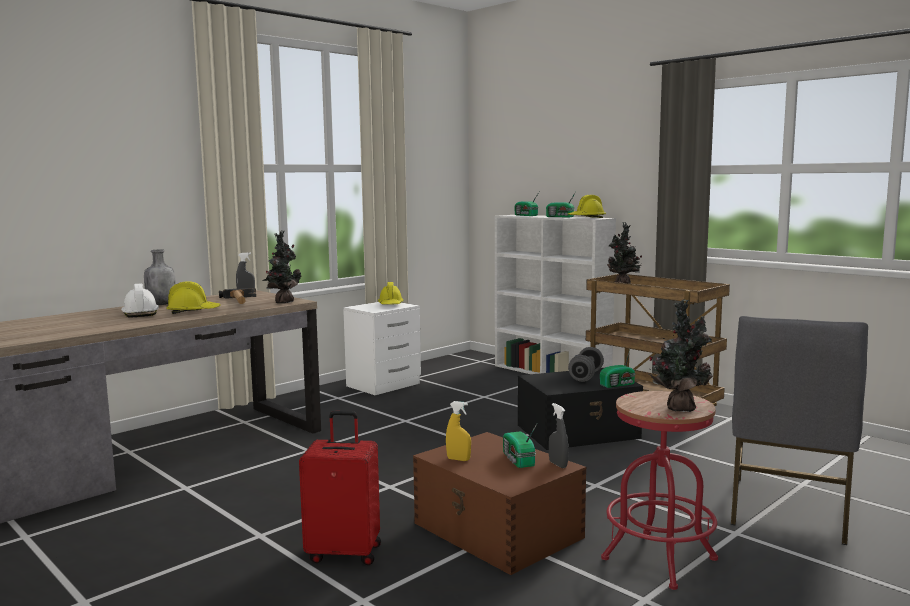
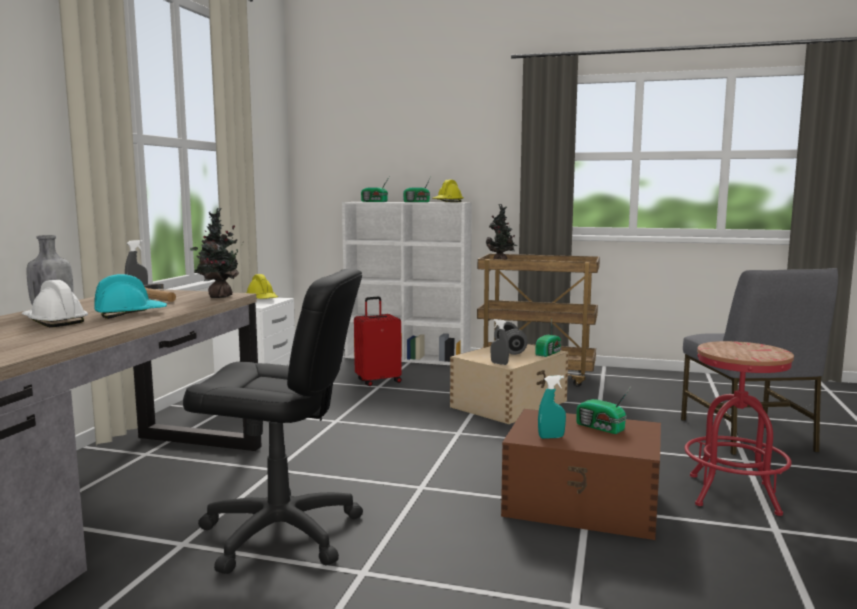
camera: 30 degrees left, 0 degrees up
yellow hard hat [166,281,221,314] -> turquoise hard hat [94,274,167,319]
red suitcase [299,411,381,565] -> red suitcase moved to [354,297,402,386]
yellow spray bottle [446,401,471,461] -> turquoise spray bottle [538,375,566,439]
black storage box [518,368,643,450] -> beige storage box [450,344,569,424]
grey spray bottle [549,403,568,468] -> grey spray bottle moved to [491,319,509,365]
potted plant [648,299,713,412] -> none
none -> black office chair [183,268,363,574]

